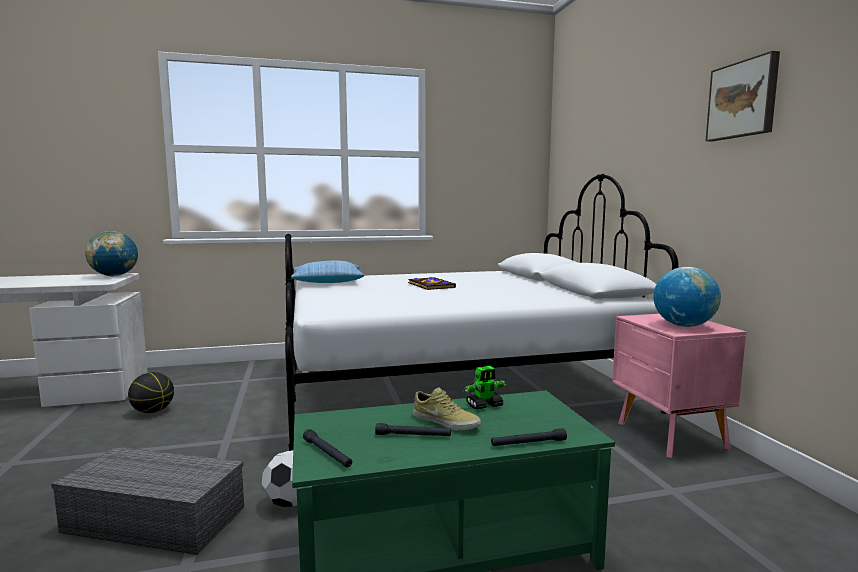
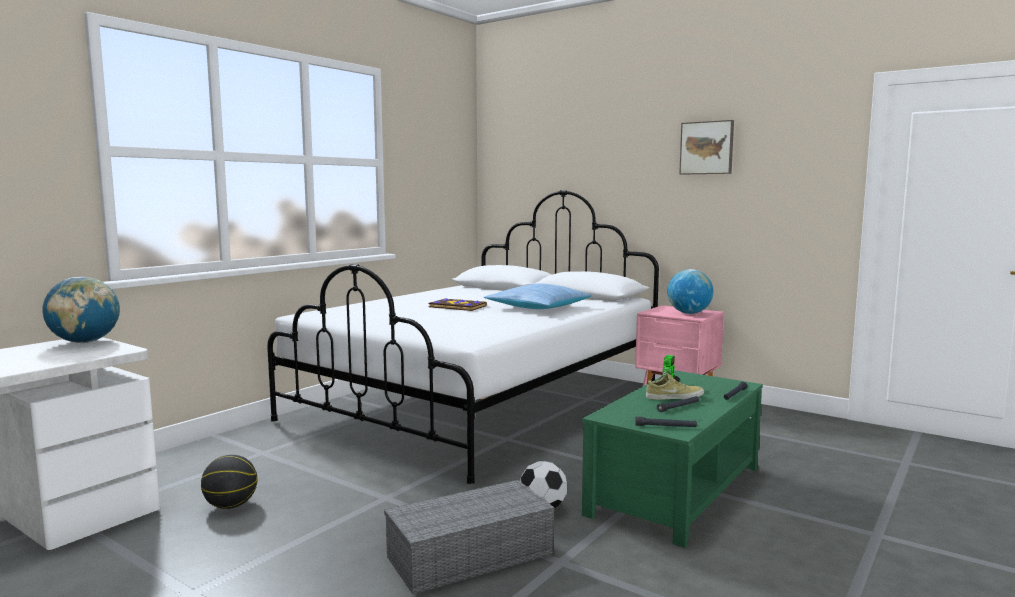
camera: 40 degrees left, 0 degrees up
pillow [291,260,365,283] -> pillow moved to [484,283,591,309]

